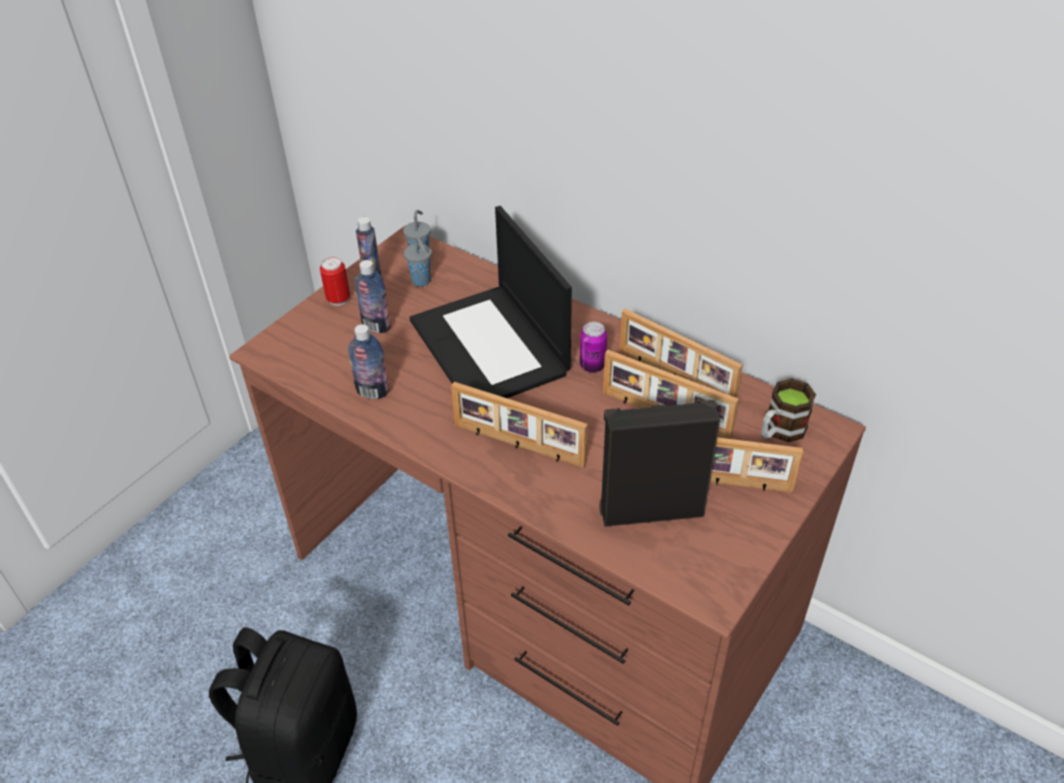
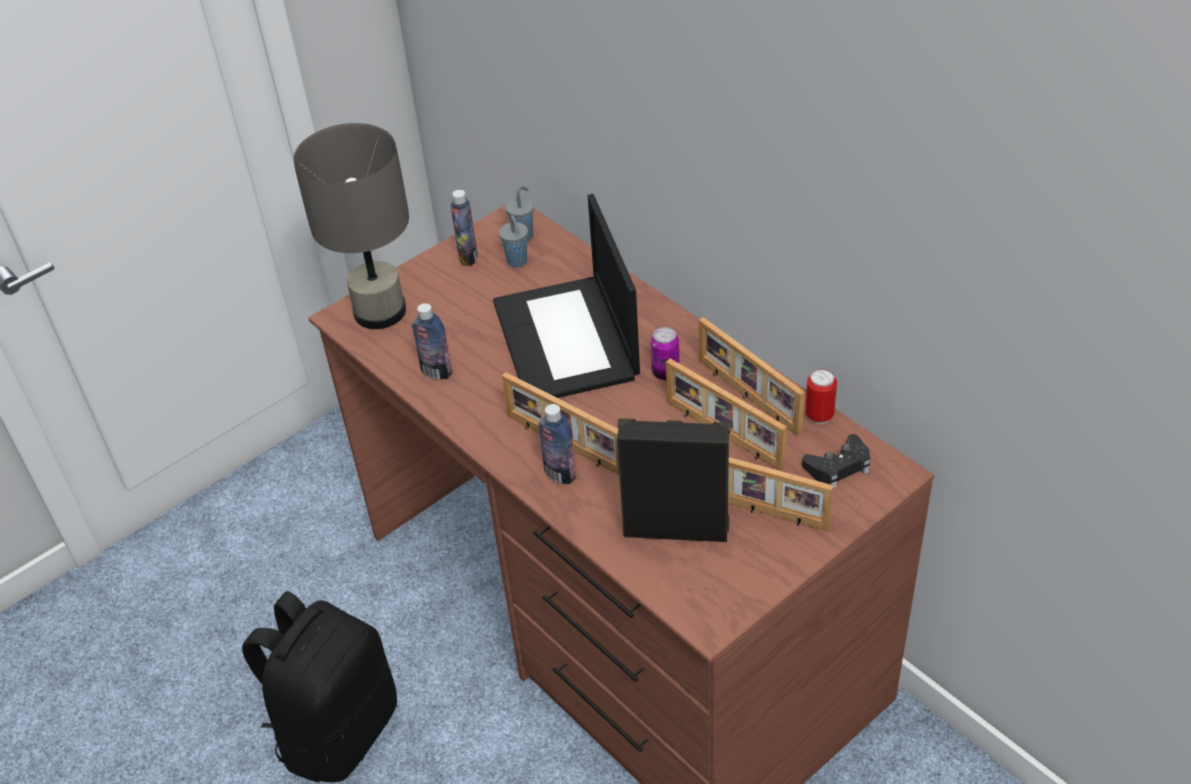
camera: 15 degrees right, 0 degrees up
can [320,257,350,306] -> can moved to [805,369,837,424]
bottle [354,260,391,333] -> bottle moved to [539,404,576,484]
mug [761,379,816,442] -> black game controller [802,434,871,489]
none -> grey table lamp [293,123,409,329]

